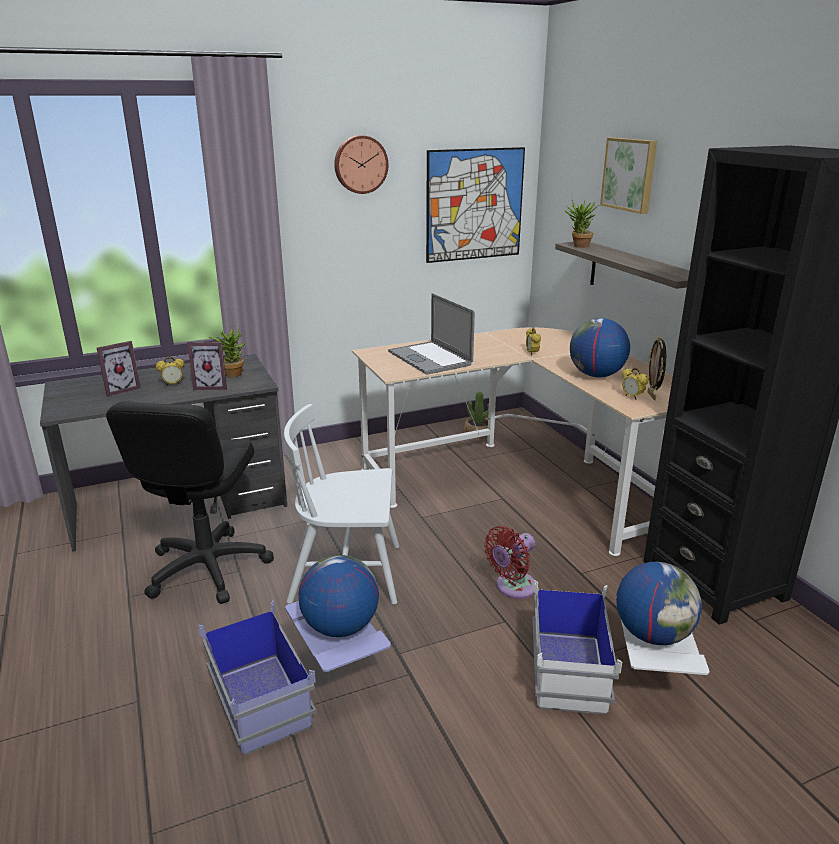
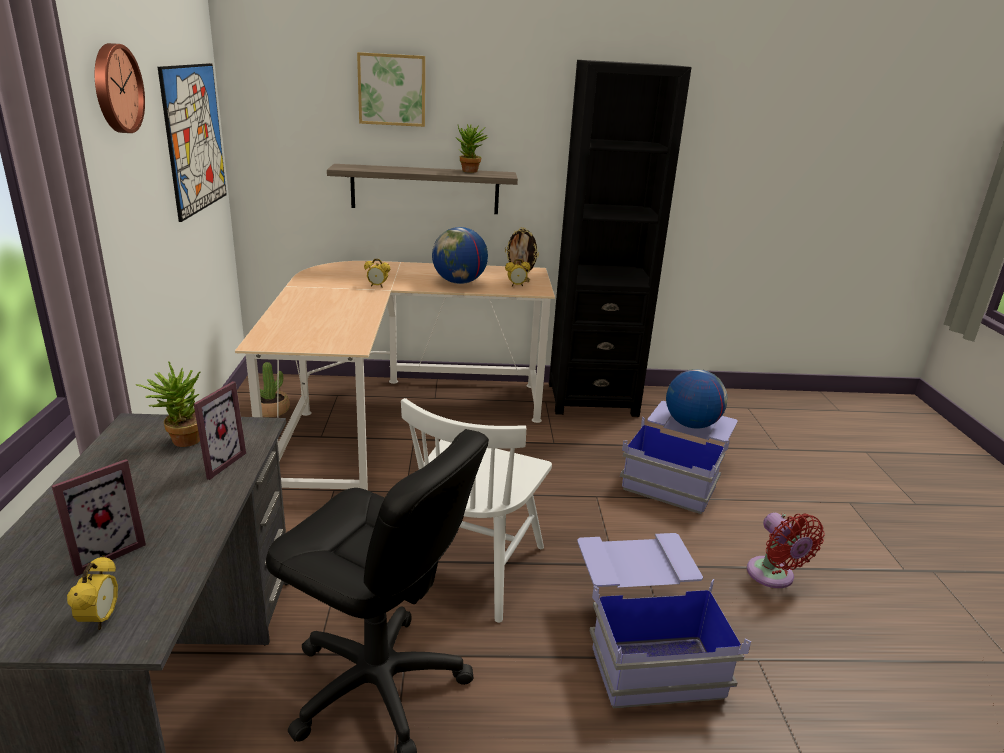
camera: 70 degrees left, 0 degrees up
picture frame [97,341,141,397] -> picture frame turned 60 degrees clockwise [52,459,146,576]
alarm clock [156,357,185,386] -> alarm clock moved to [67,556,118,630]
globe [299,555,379,637] -> none
laptop [388,293,475,375] -> none
red fan [484,526,536,599] -> red fan moved to [747,513,825,588]
white storage box [532,580,710,715] -> blue storage box [620,401,738,514]
potted plant [564,200,599,248] -> potted plant moved to [456,124,488,173]

